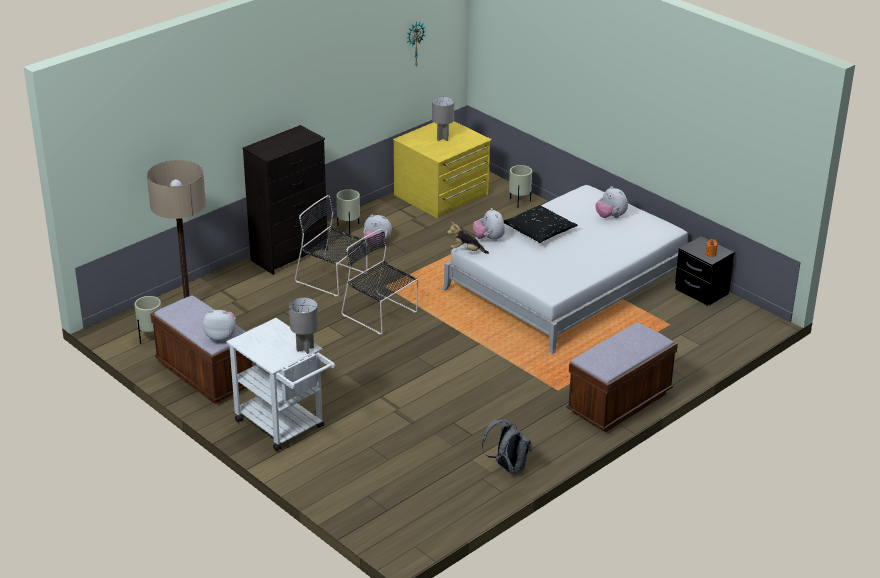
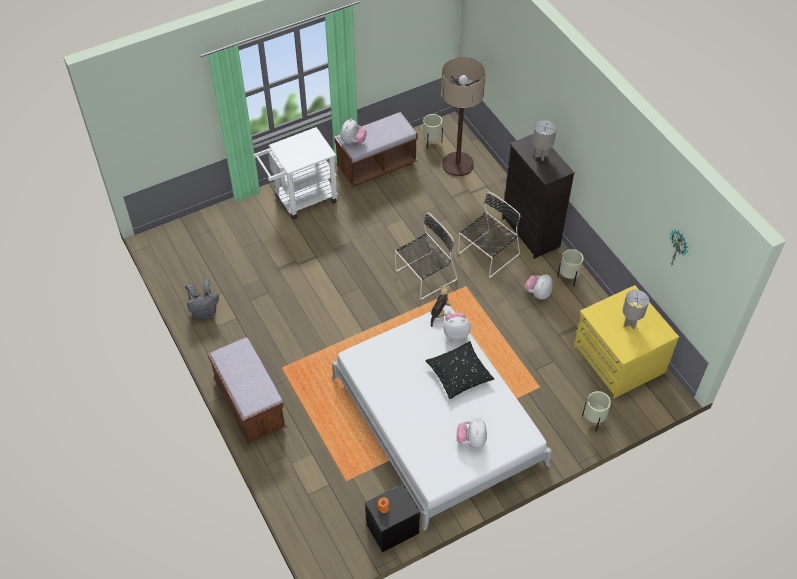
camera: 105 degrees right, 20 degrees up
grey table lamp [289,298,318,354] -> grey table lamp moved to [533,120,556,161]
plush toy [595,186,628,218] -> plush toy turned 60 degrees counterclockwise [456,418,487,448]

